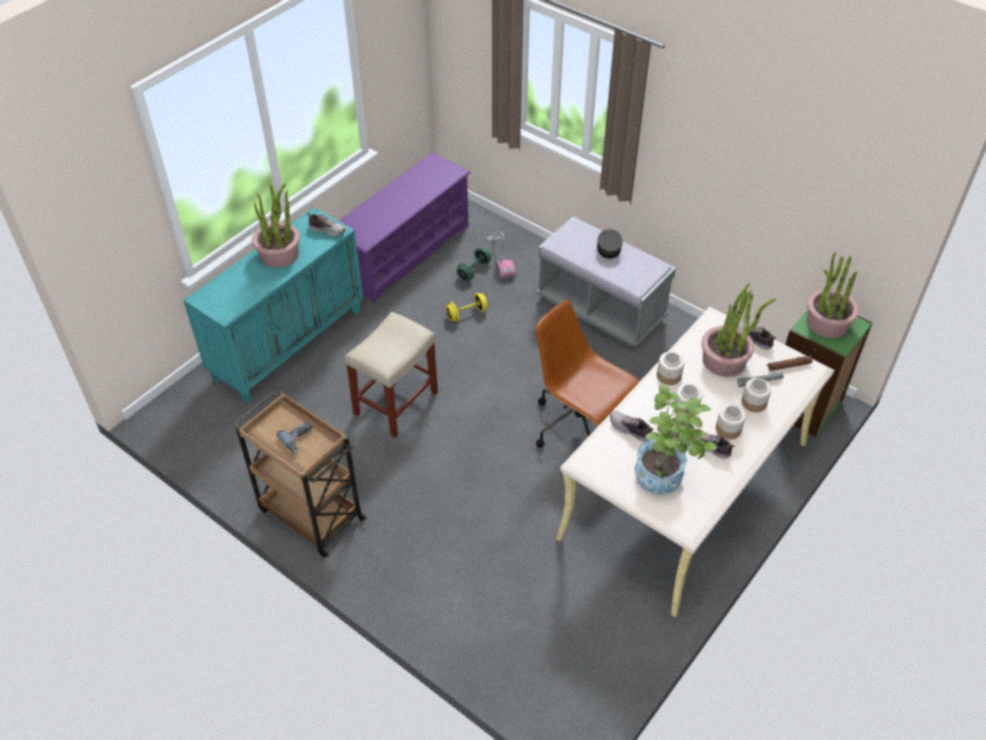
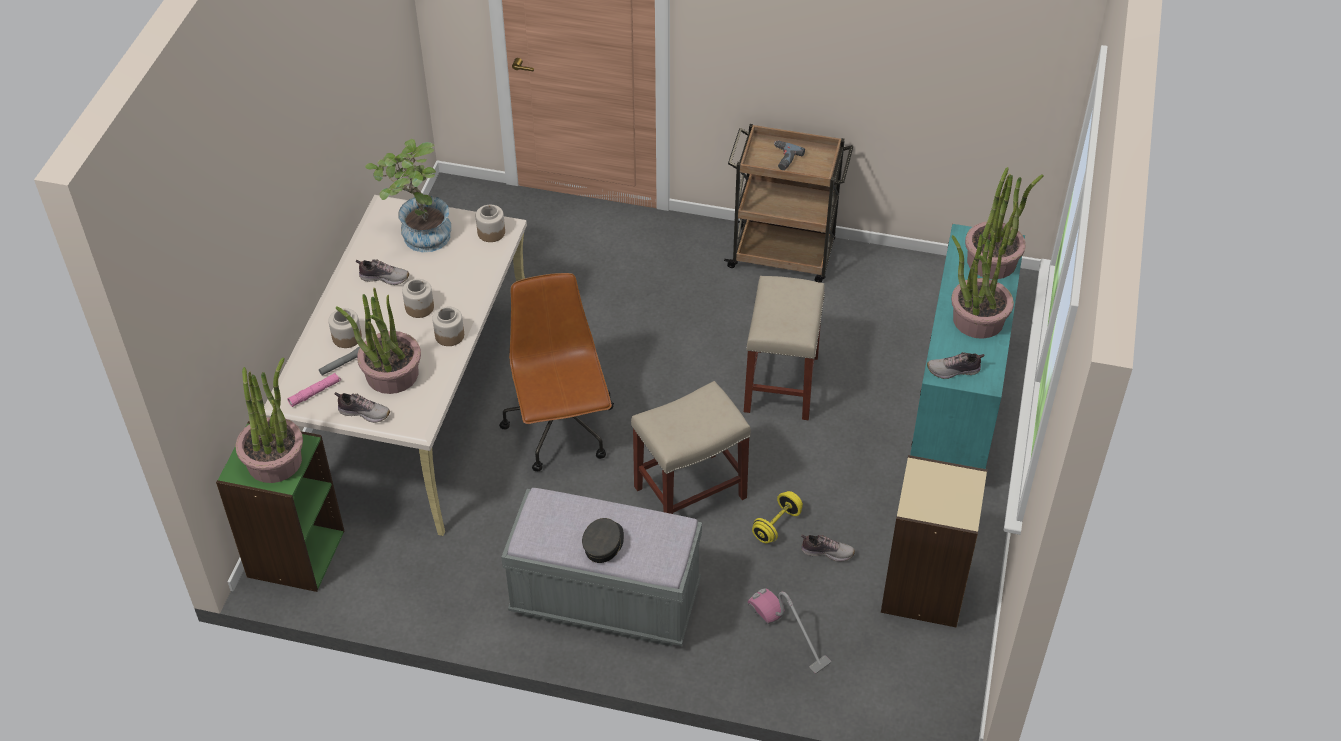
camera: 155 degrees right, 0 degrees up
purple shoe rack [339,153,471,303] -> beige bookcase [881,455,987,628]
green dumbbell [457,247,491,281] -> none
brown office chair [535,300,640,448] -> brown office chair turned 120 degrees counterclockwise [499,273,614,472]
grey cap [597,229,623,259] -> grey cap turned 135 degrees counterclockwise [582,518,624,563]
shoe [610,411,654,442] -> shoe moved to [801,535,855,562]
jar [716,404,746,440] -> jar moved to [476,205,505,242]
brown flashlight [767,356,812,371] -> pink flashlight [288,373,341,407]
none -> beige stool [631,381,751,514]
none -> potted plant [965,167,1043,279]

